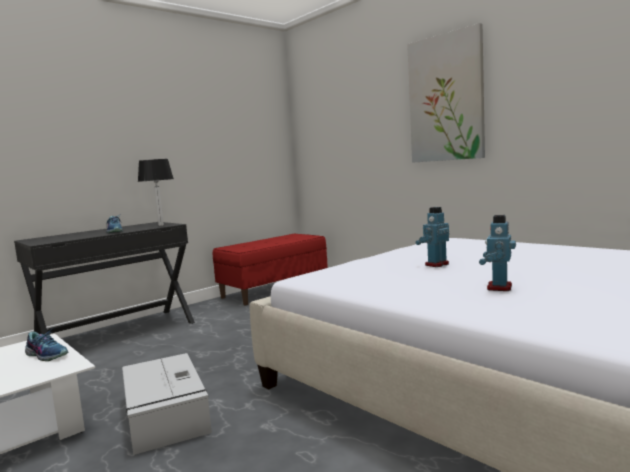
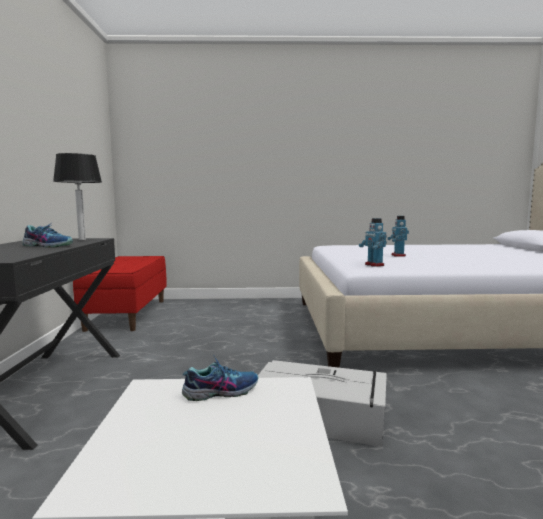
camera: 50 degrees left, 0 degrees up
picture [407,23,485,163] -> none
toy robot [479,215,516,291] -> toy robot moved to [359,218,387,267]

